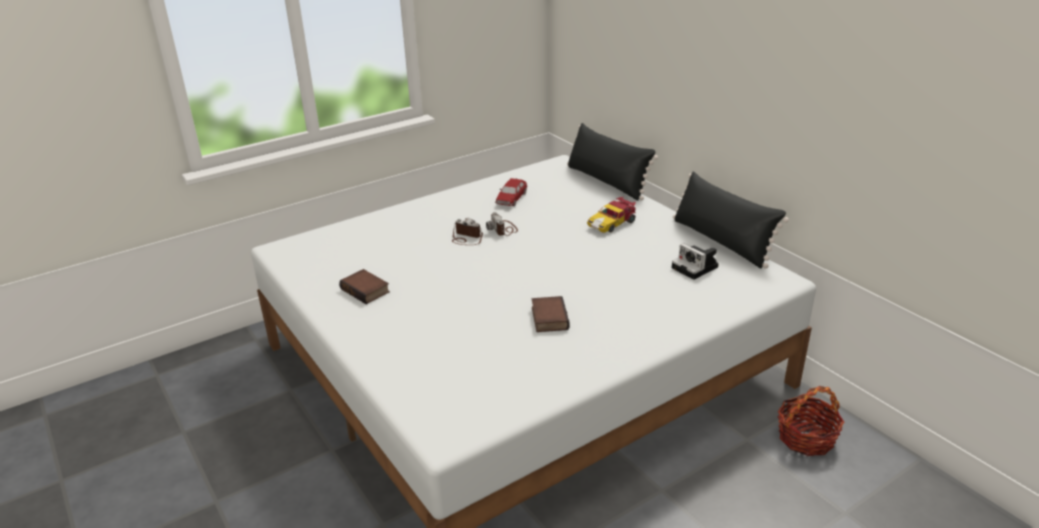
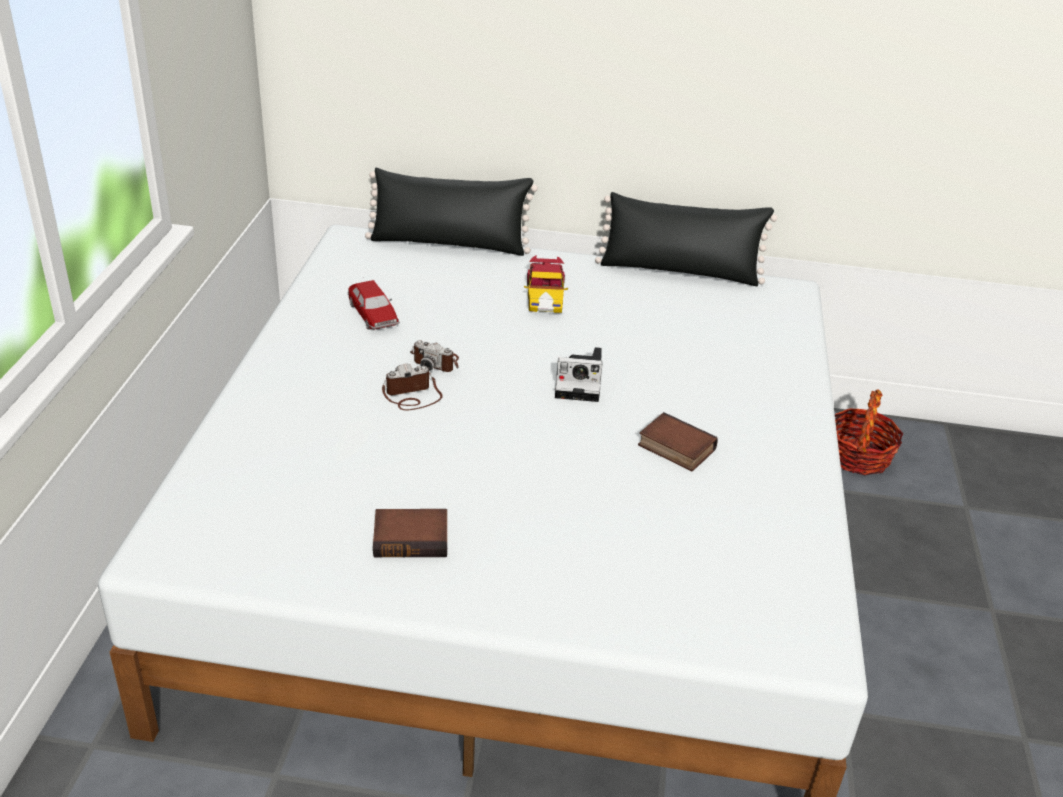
camera: 50 degrees left, 5 degrees up
camera [672,243,719,280] -> camera moved to [555,347,603,402]

